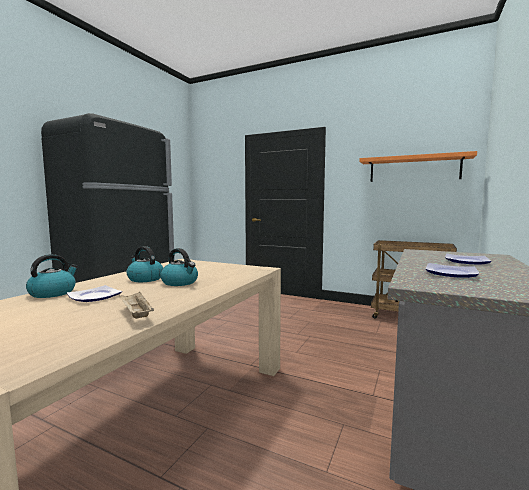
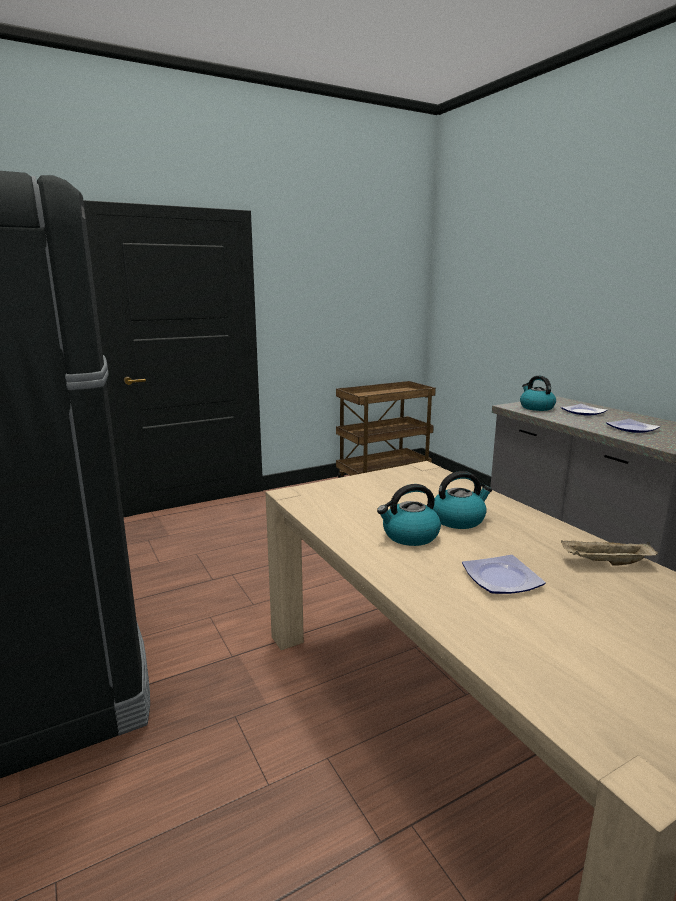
camera: 55 degrees left, 10 degrees up
kettle [26,254,78,298] -> kettle moved to [520,376,556,411]
orange shelf [359,151,477,182] -> none

